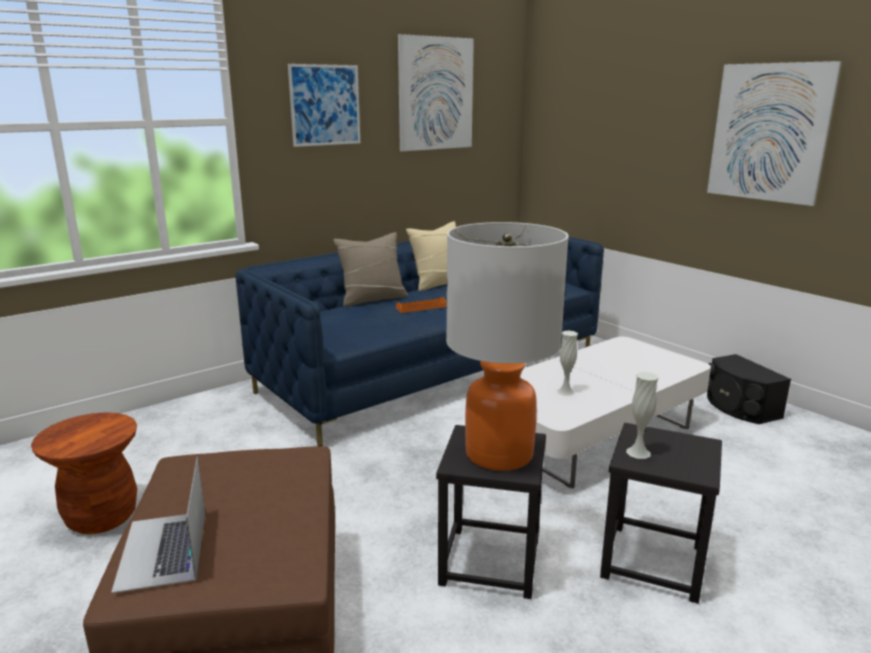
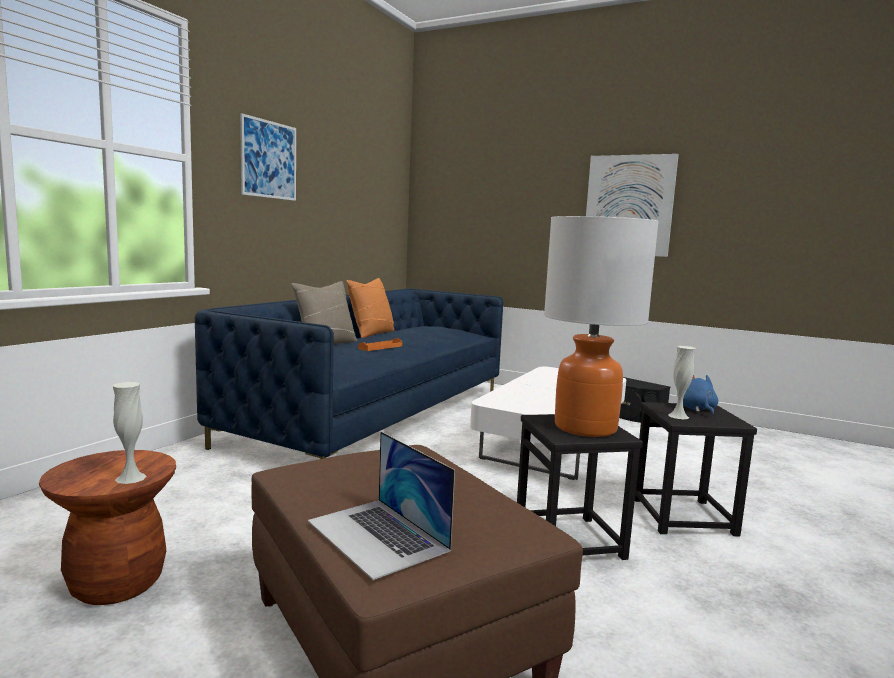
camera: 25 degrees left, 10 degrees down
picture [398,34,474,151] -> none
beige pillow [406,221,456,291] -> orange pillow [346,278,394,338]
white vase [557,331,578,396] -> white vase moved to [113,382,147,484]
none -> blue plush toy [677,375,718,415]

